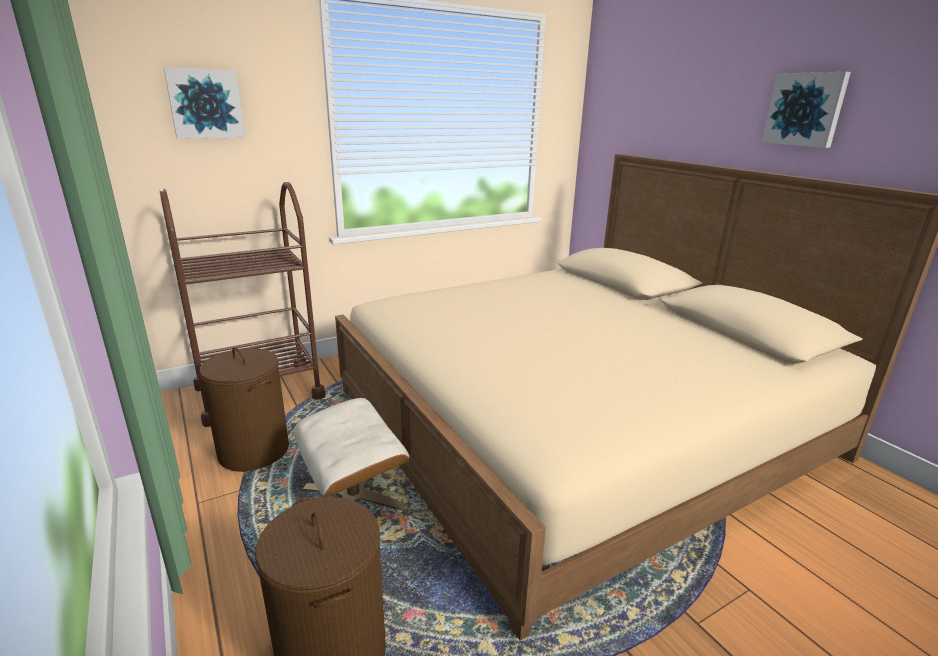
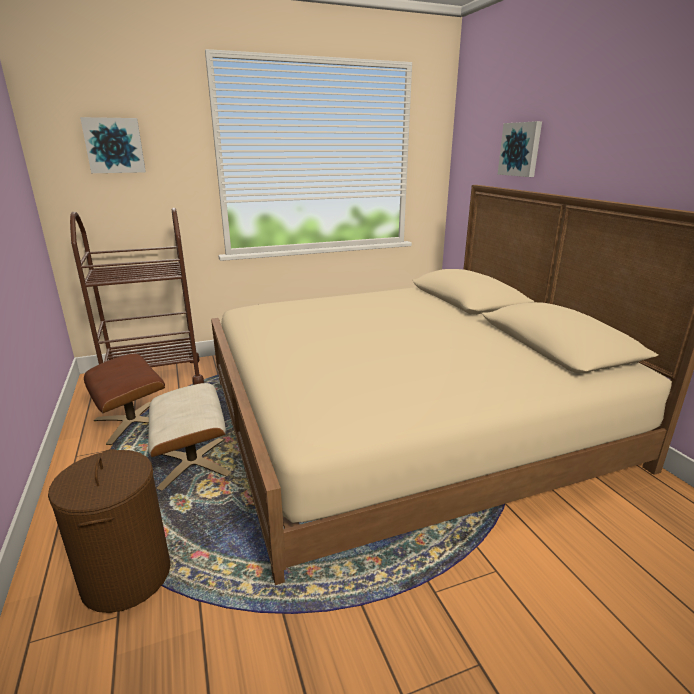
camera: 10 degrees right, 0 degrees up
brown laundry basket [199,347,289,472] -> brown ottoman [84,354,165,445]
picture [762,72,851,148] -> picture moved to [498,121,542,177]

